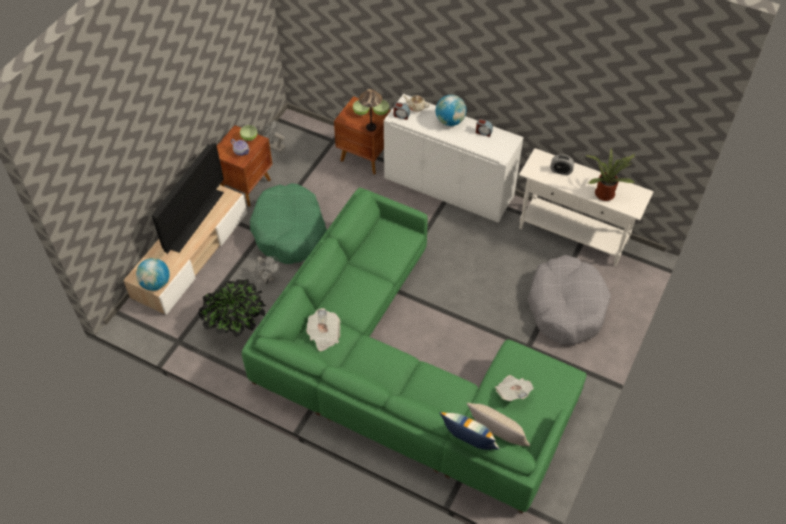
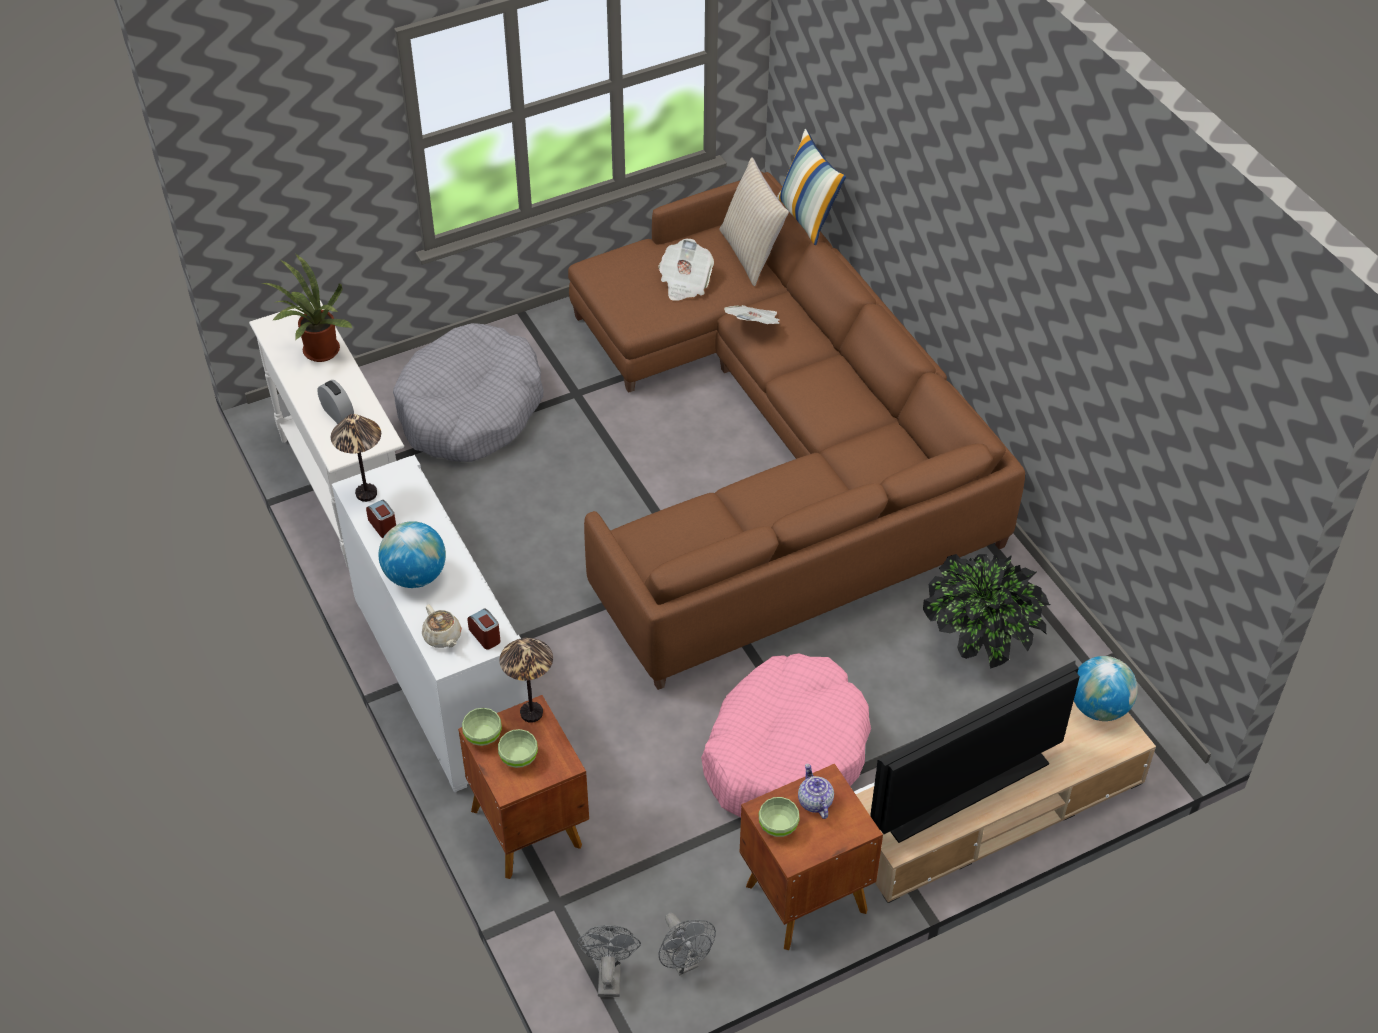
camera: 145 degrees left, 5 degrees down
green sofa [242,188,586,514] -> brown sofa [568,171,1025,690]
green dog bed [250,183,327,264] -> pink dog bed [701,653,871,817]
grey fan [254,256,280,284] -> grey fan moved to [577,925,641,997]
newspaper [306,308,340,351] -> newspaper moved to [724,305,780,324]
none -> table lamp [331,414,381,502]

